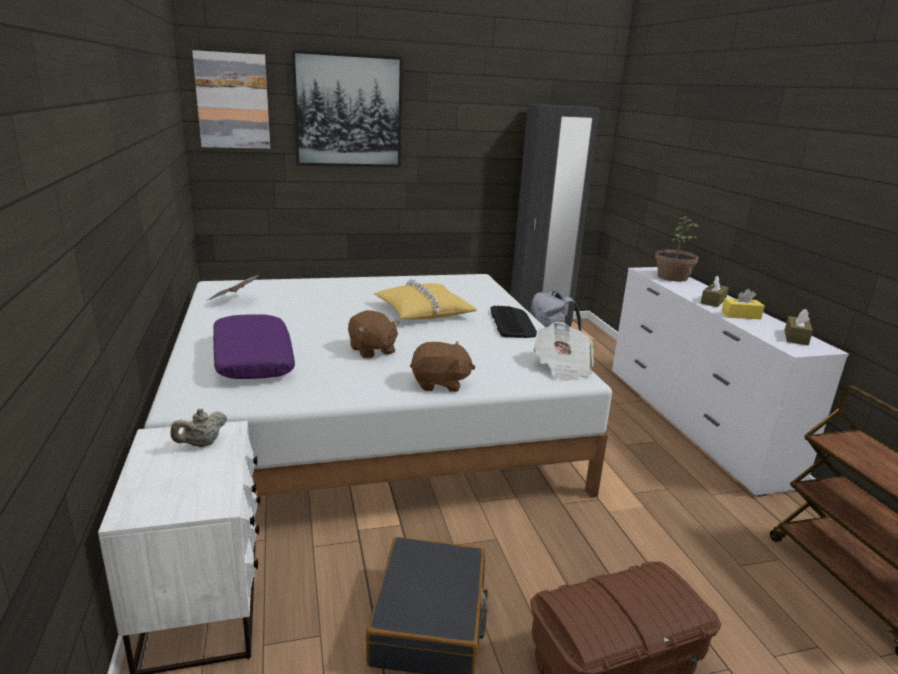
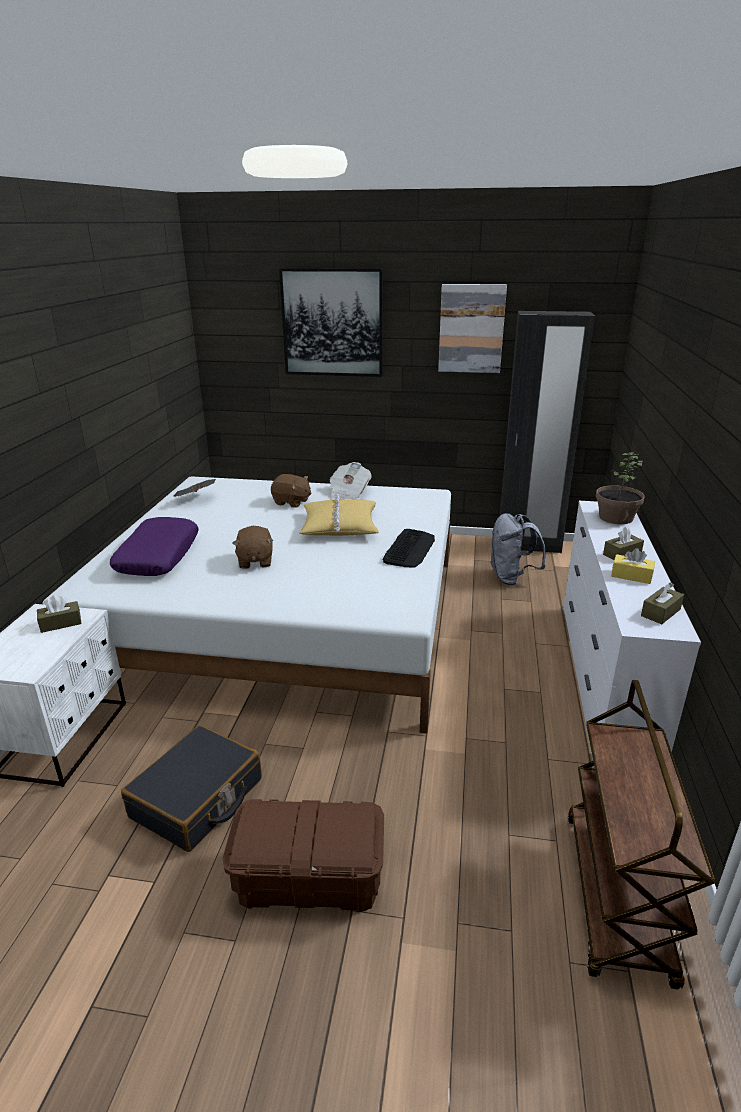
camera: 25 degrees right, 5 degrees up
beige teapot [170,409,227,447] -> brown tissue box [37,595,82,633]
picture [192,50,270,149] -> picture moved to [438,284,507,373]
brown plush toy [410,342,475,392] -> brown plush toy moved to [271,474,311,508]
newspaper [533,322,594,381] -> newspaper moved to [329,462,372,500]

